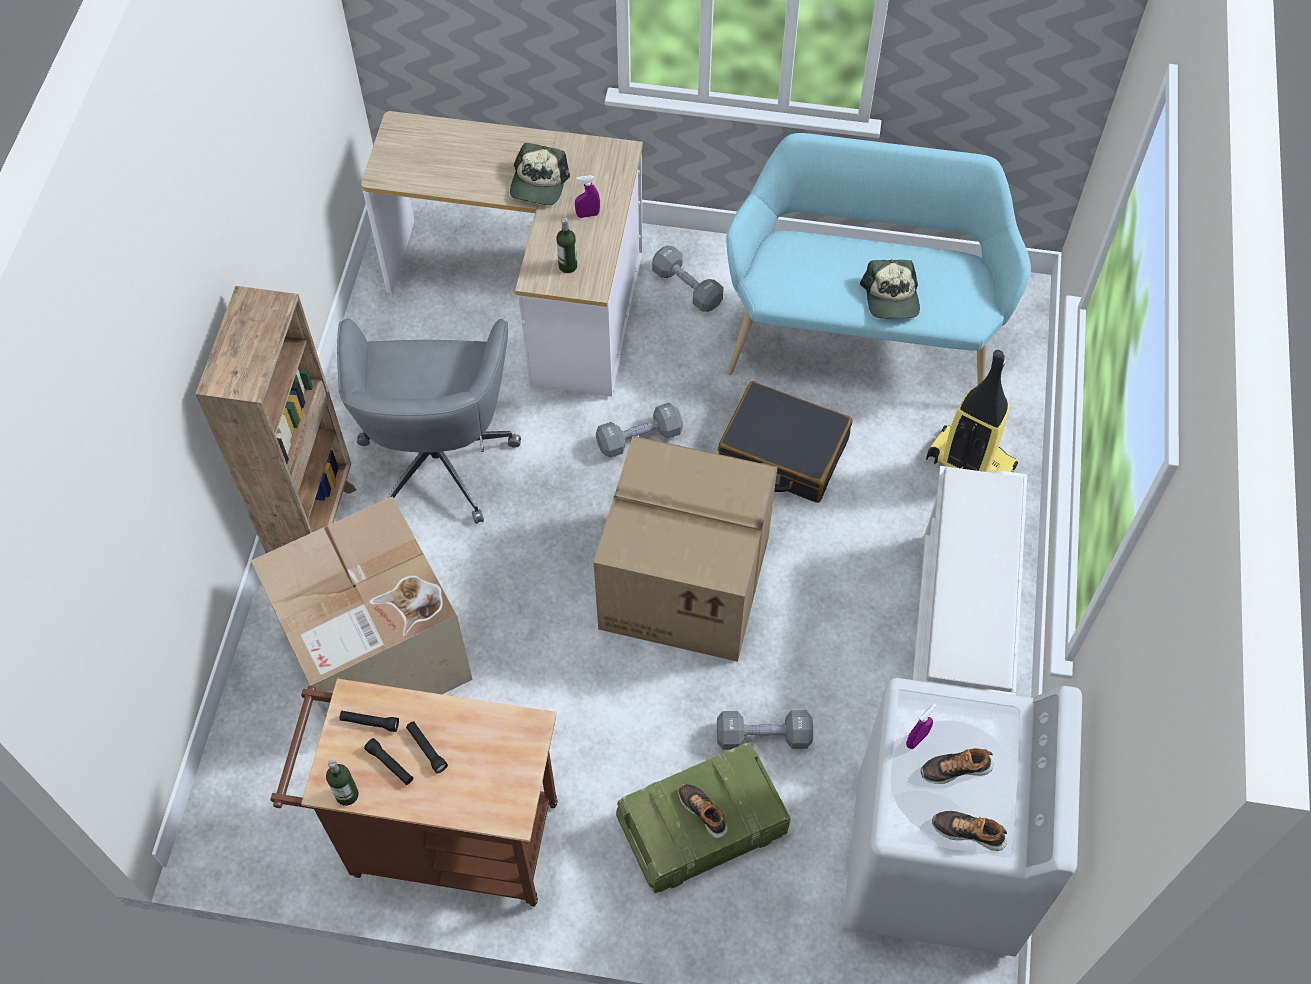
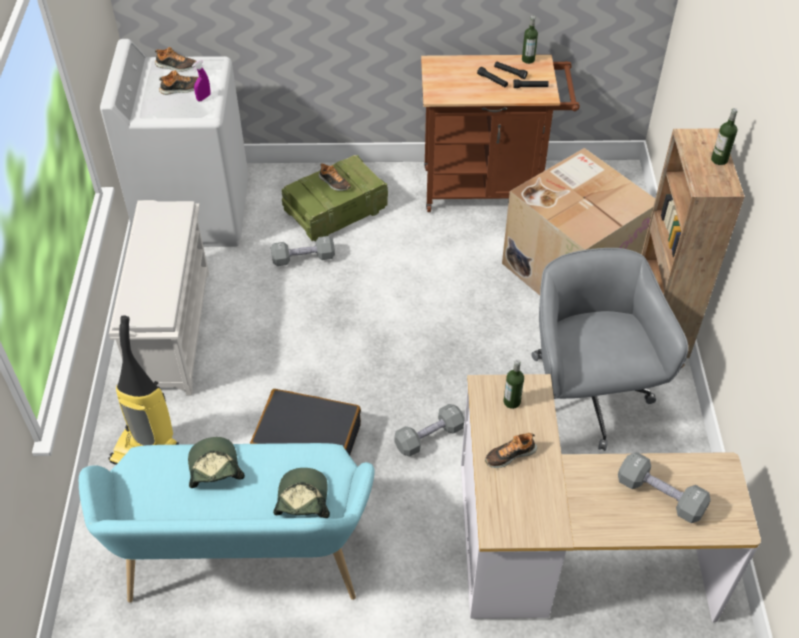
camera: 170 degrees right, 10 degrees down
cap [510,143,570,205] -> cap moved to [273,468,330,518]
purple spray bottle [575,175,600,218] -> shoe [485,433,537,468]
cardboard box [594,436,777,662] -> none
grey dumbbell [652,246,724,312] -> grey dumbbell moved to [618,452,711,523]
none -> bottle [711,108,738,165]

